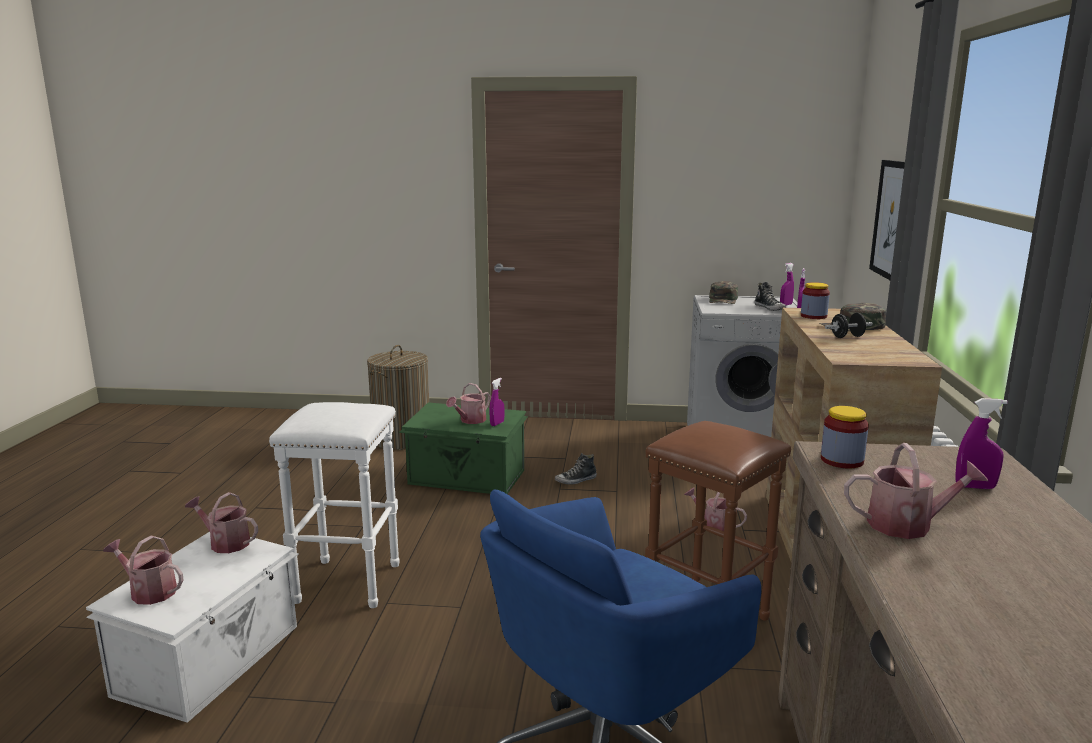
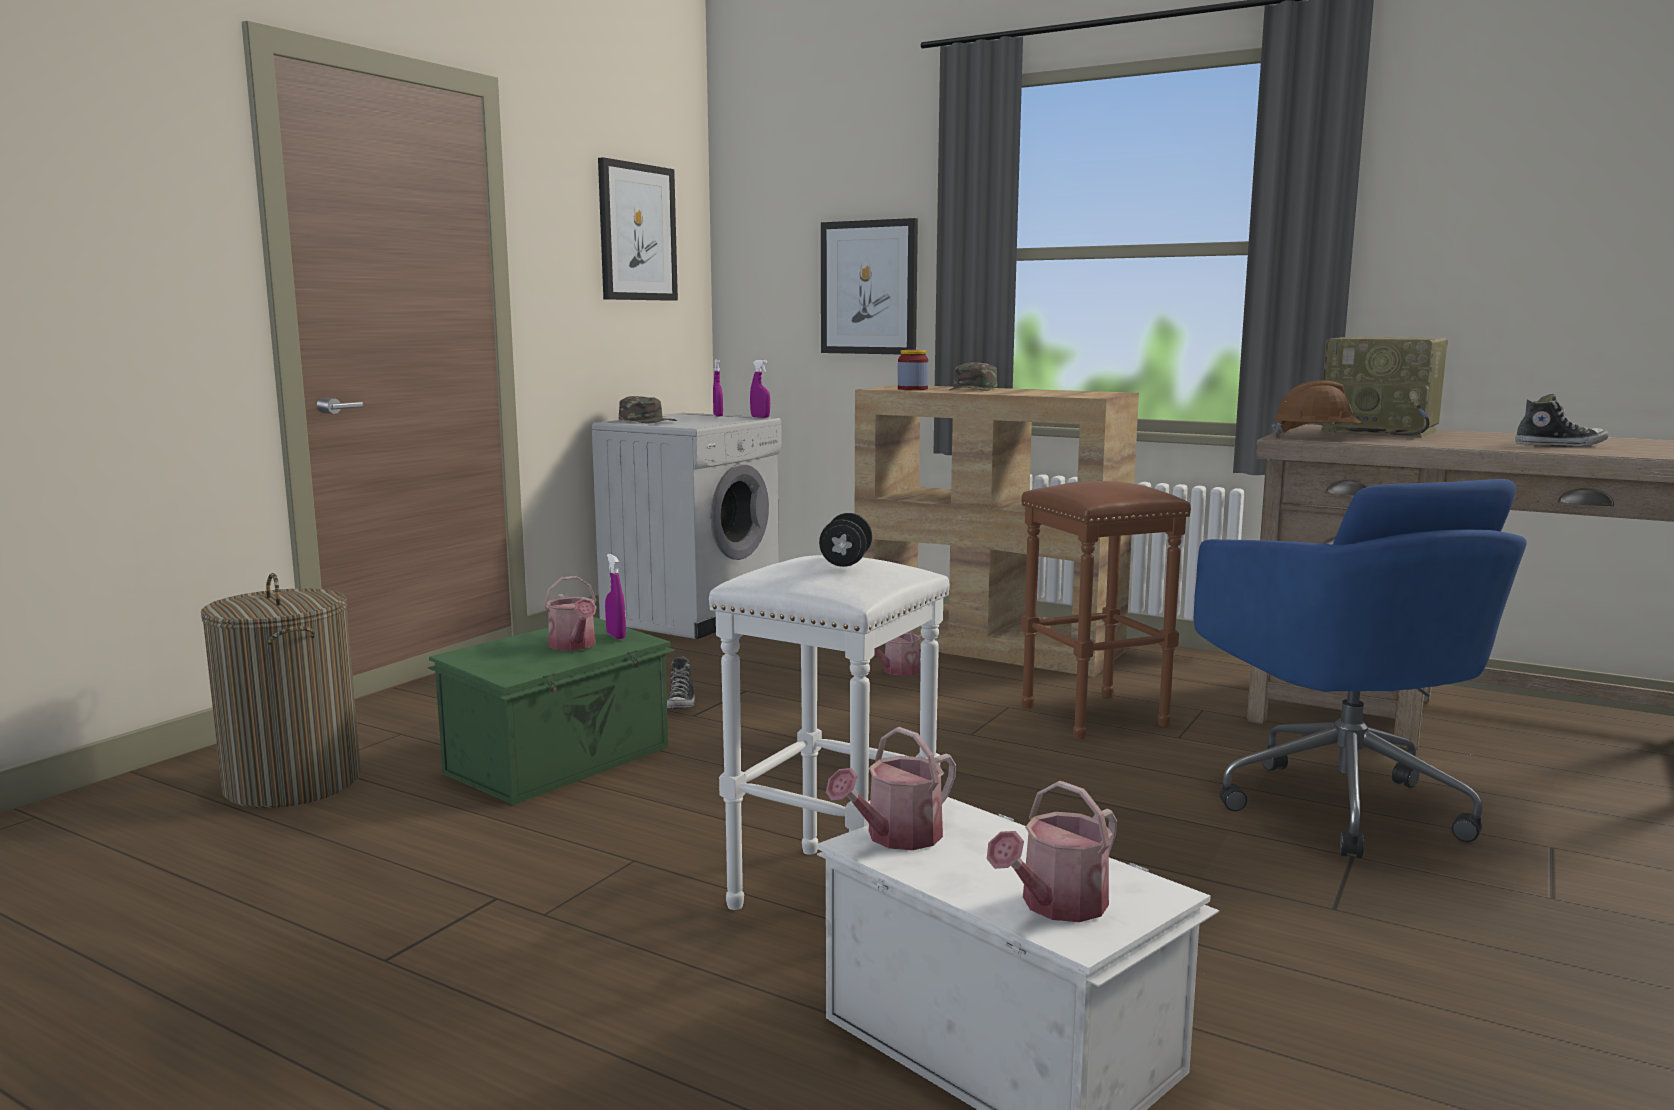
camera: 65 degrees left, 5 degrees down
shoe [755,282,786,311] -> shoe moved to [1515,394,1609,446]
jar [821,406,869,469] -> brown hard hat [1272,380,1364,437]
black dumbbell [825,313,873,338] -> black dumbbell moved to [819,513,872,567]
watering can [844,443,988,539] -> none
purple spray bottle [956,398,1008,489] -> radio [1319,337,1448,438]
none -> picture [598,157,678,301]

